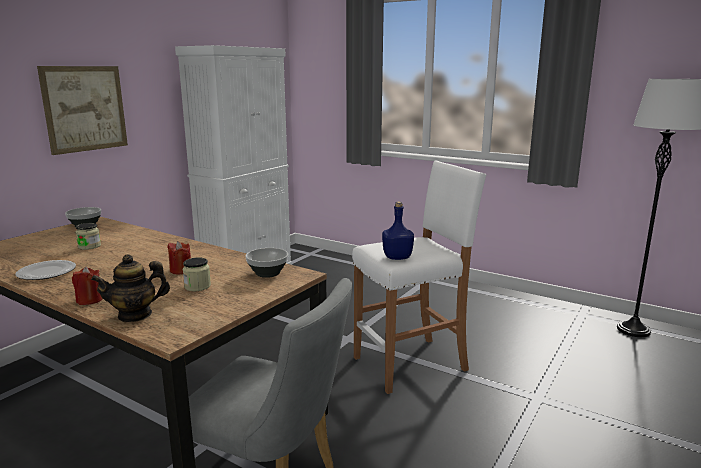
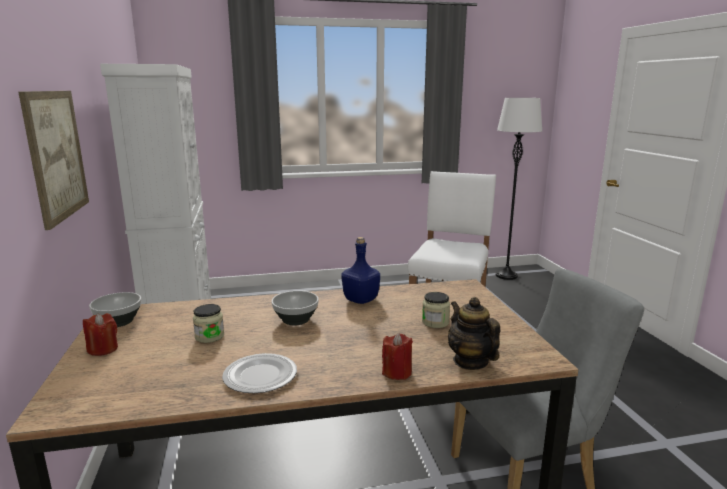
camera: 45 degrees left, 0 degrees up
teapot [91,254,170,322] -> teapot turned 135 degrees clockwise [448,297,500,370]
red candle [167,241,191,274] -> red candle moved to [83,313,118,356]
bowl [246,248,288,278] -> bowl moved to [271,291,319,325]
blue bottle [382,202,414,260] -> blue bottle moved to [341,237,380,304]

